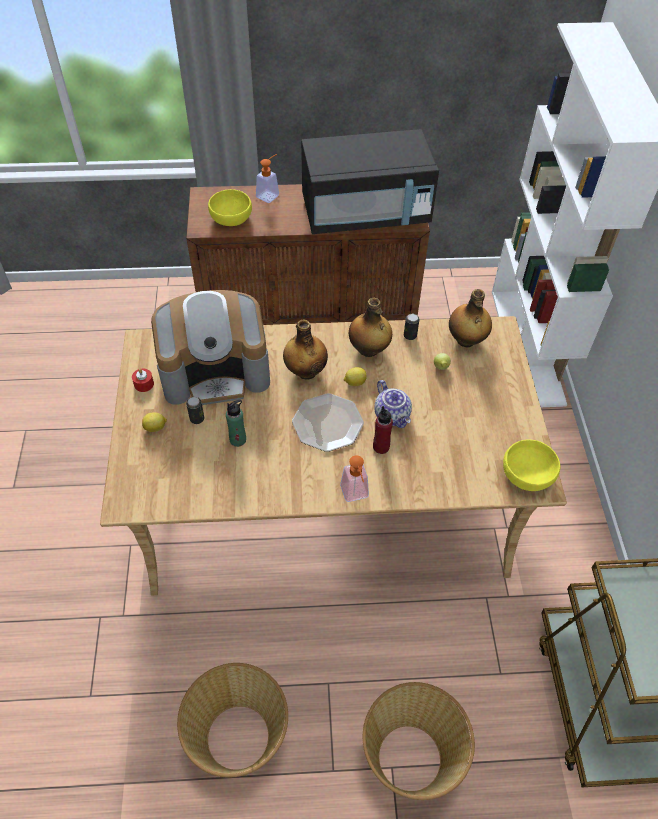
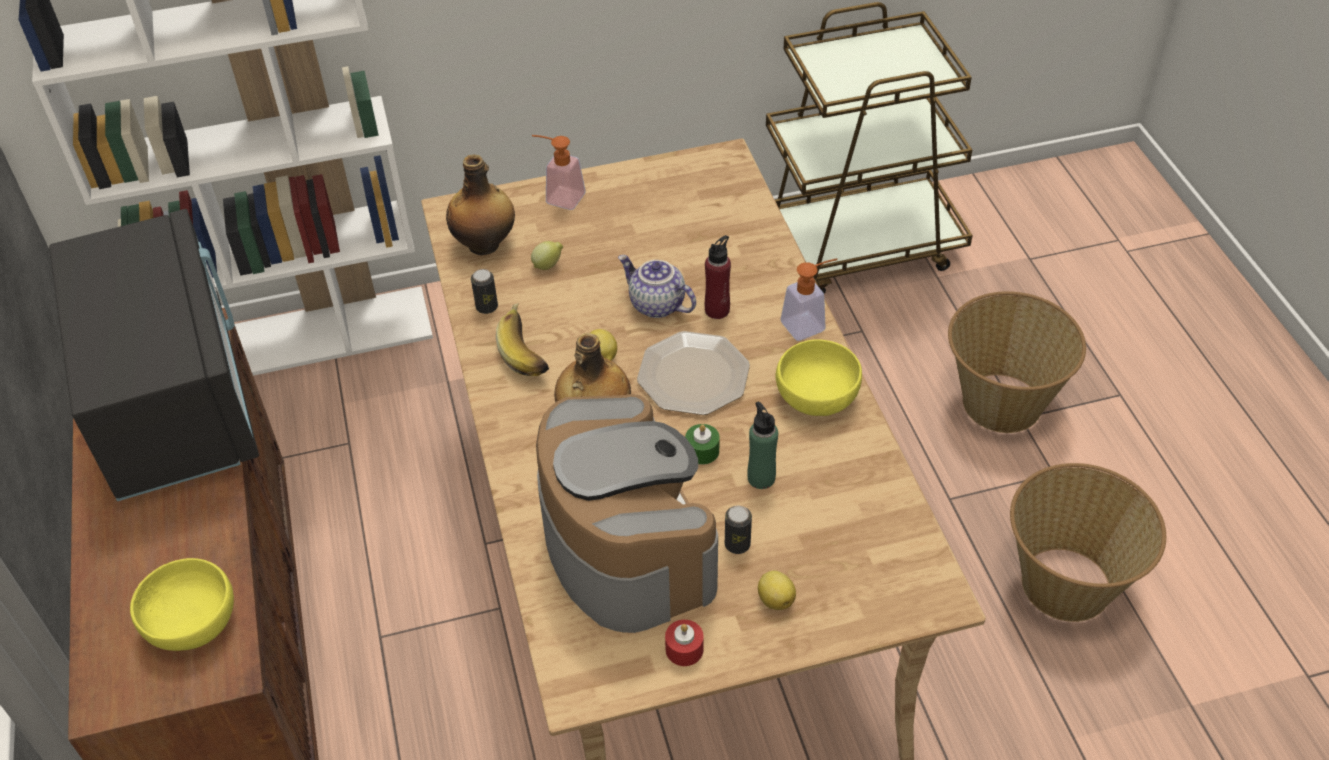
camera: 100 degrees left, 5 degrees down
soap dispenser [256,154,279,203] -> soap dispenser moved to [532,135,586,210]
bottle [349,298,392,357] -> banana [496,303,549,376]
teapot [374,380,412,428] -> teapot turned 105 degrees counterclockwise [618,255,696,318]
yellow bowl [503,440,560,491] -> yellow bowl moved to [776,339,862,416]
none -> green candle [685,424,720,465]

